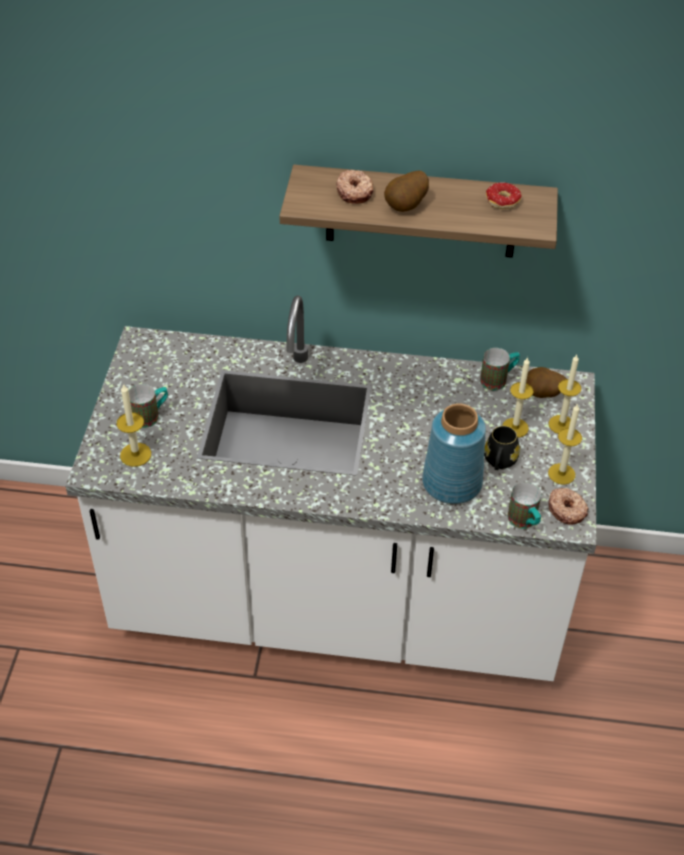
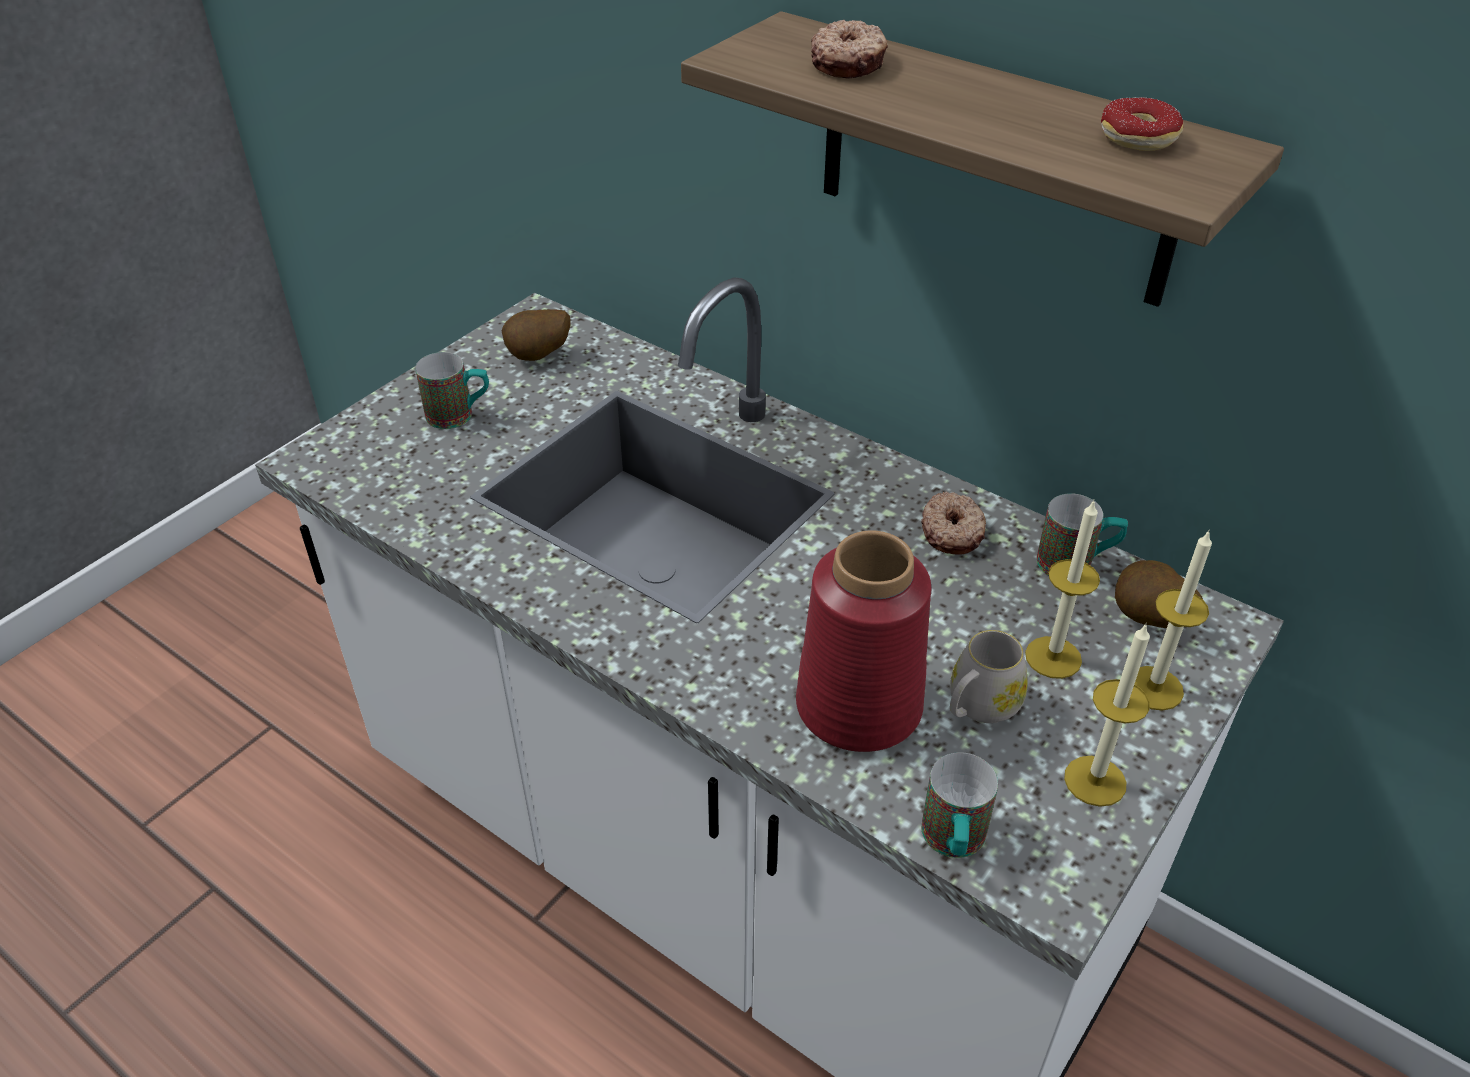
camera: 30 degrees right, 5 degrees down
candle [117,383,151,467] -> none
potato [384,171,429,212] -> potato moved to [502,309,571,361]
blue vase [422,404,486,504] -> red vase [796,530,931,752]
black mug [484,426,520,470] -> white mug [950,630,1028,723]
donut [548,488,589,525] -> donut moved to [921,492,986,555]

